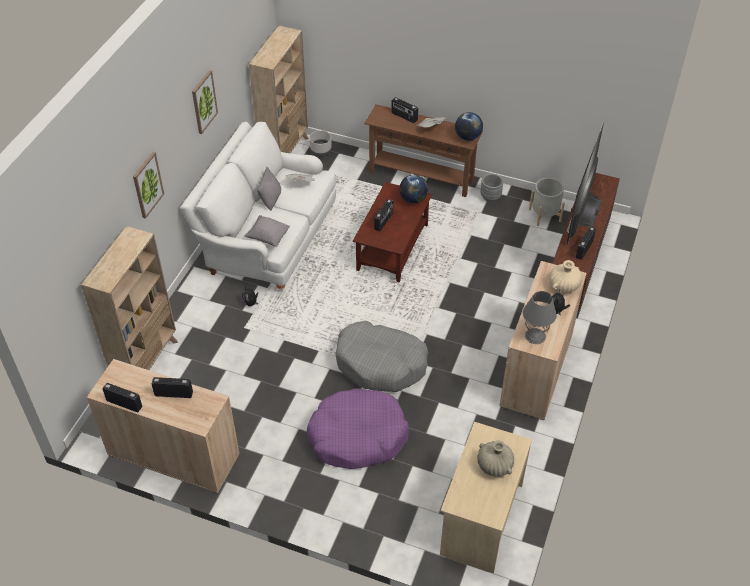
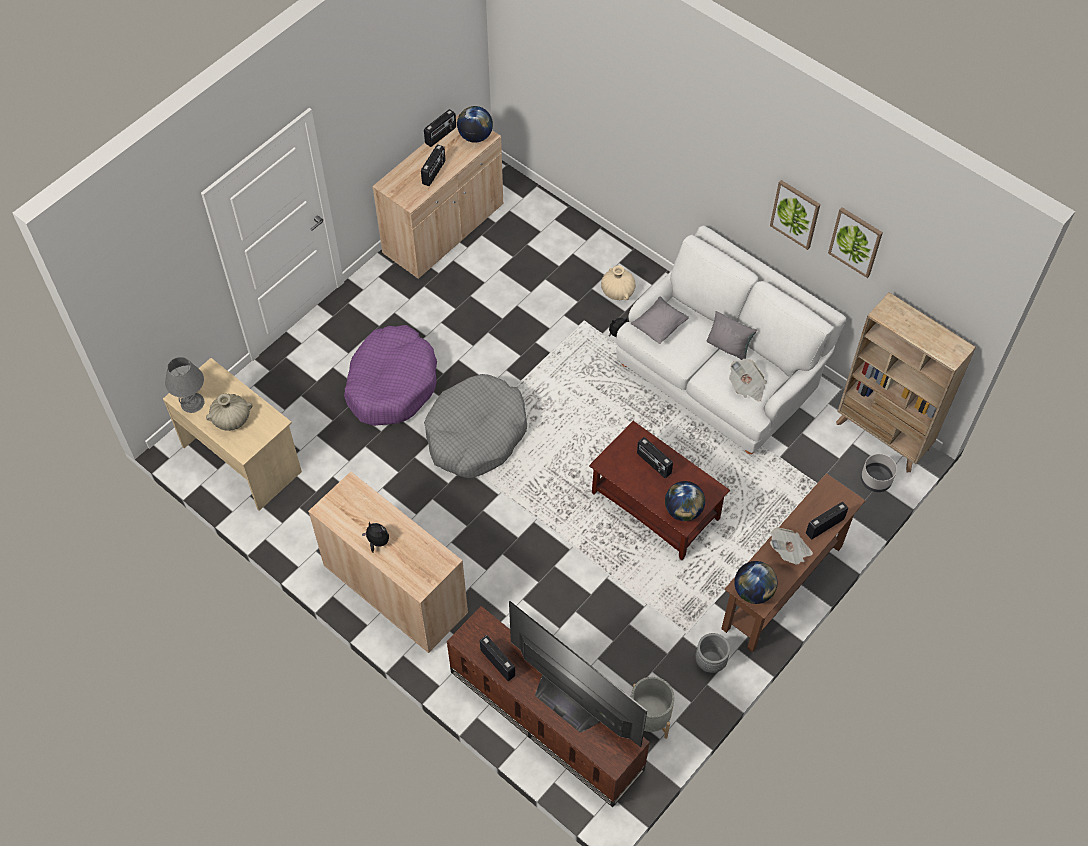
camera: 110 degrees right, 10 degrees up
beige bookcase [81,226,178,370] -> none
picture [133,152,164,219] -> picture moved to [828,207,883,278]
grey table lamp [523,291,557,344] -> grey table lamp moved to [165,357,205,413]
beige vase [549,260,582,293] -> beige vase moved to [601,265,636,300]
none -> globe [457,106,493,143]

